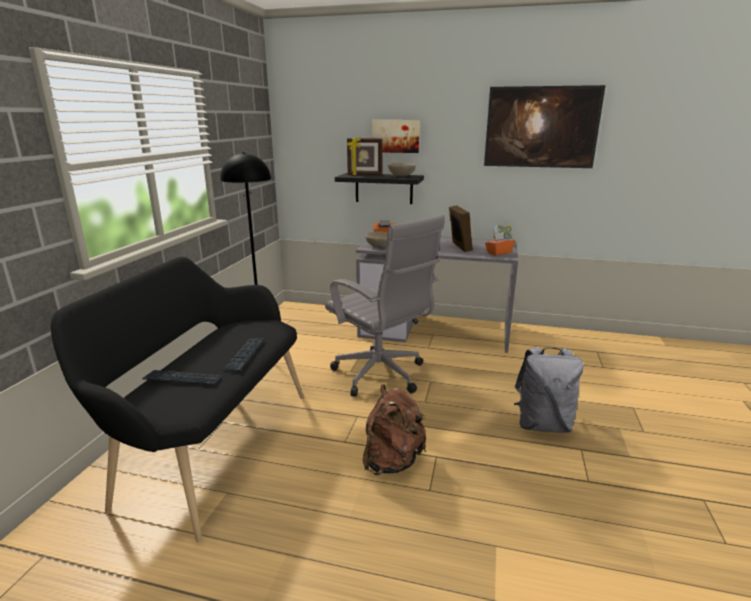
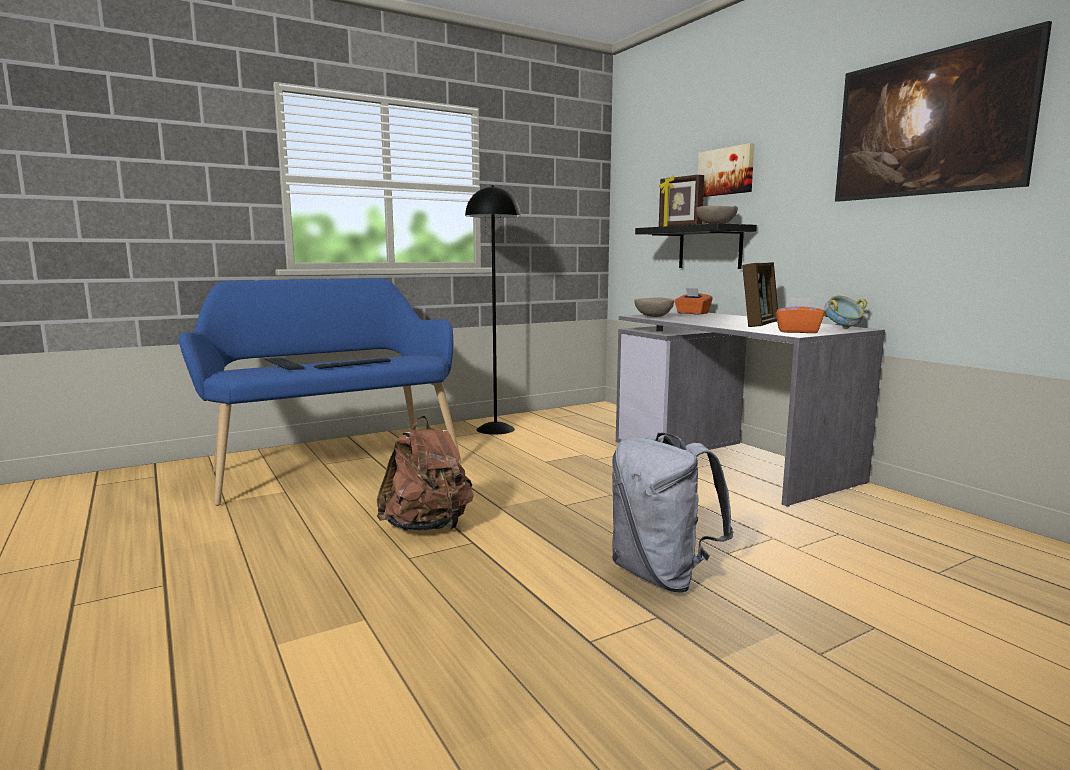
camera: 45 degrees right, 10 degrees down
black bench [51,257,304,543] -> blue bench [179,278,461,506]
grey office chair [325,215,445,397] -> none

